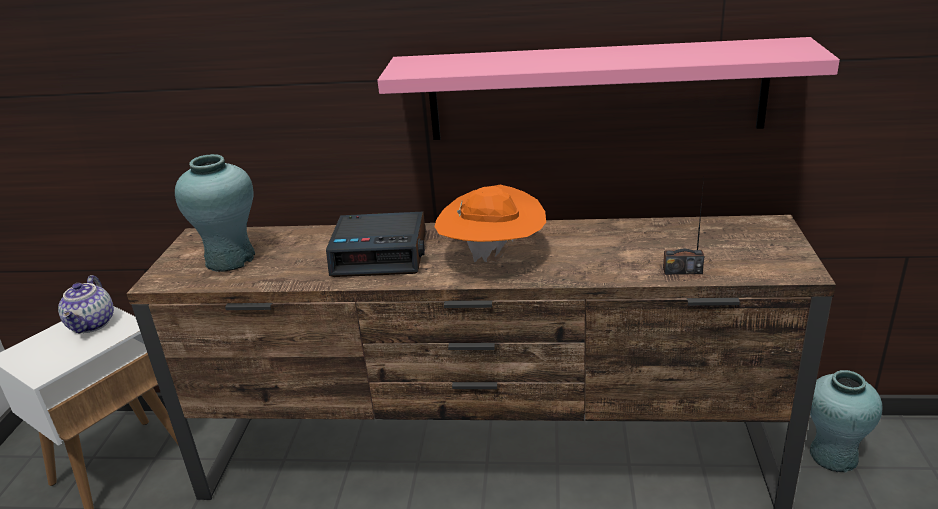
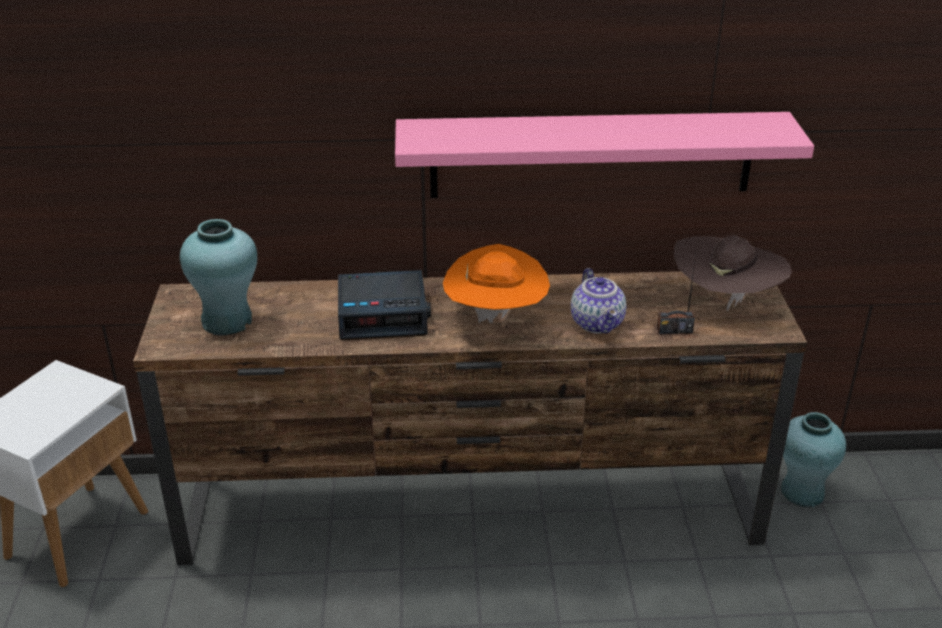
camera: 10 degrees left, 5 degrees up
teapot [58,275,114,334] -> teapot moved to [571,268,626,334]
none -> brown hat [674,235,792,311]

